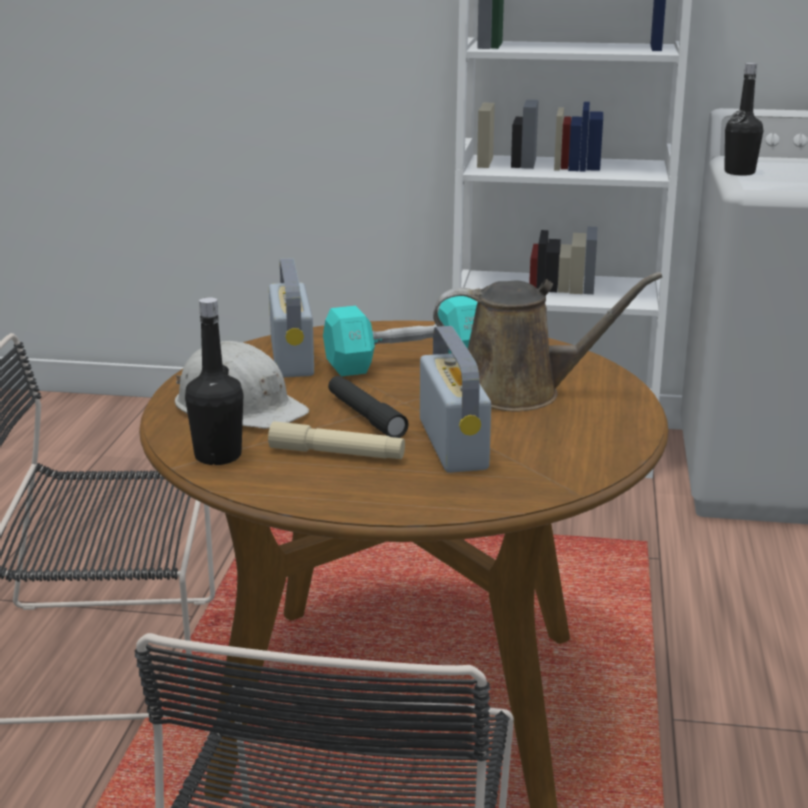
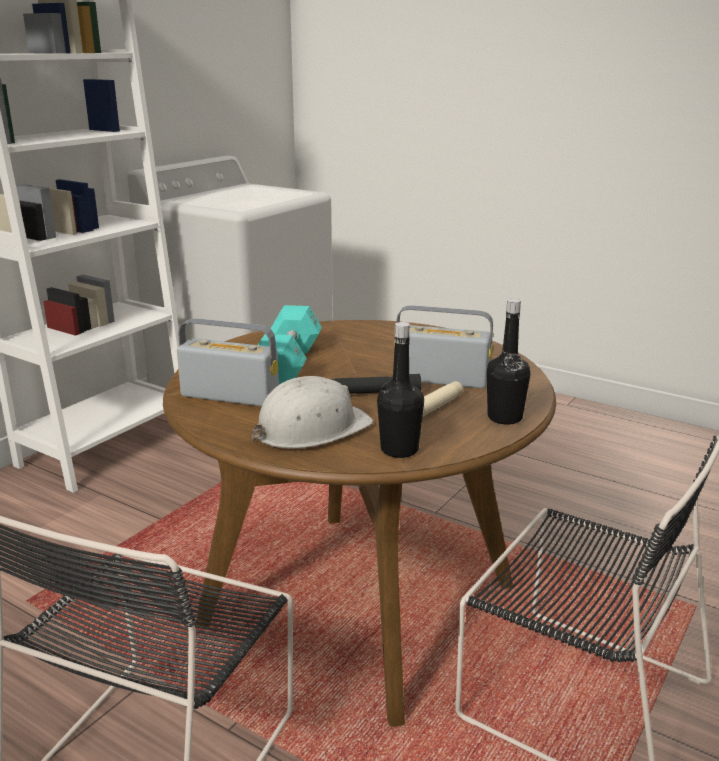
camera: 65 degrees left, 0 degrees up
brown watering can [433,272,662,411] -> none
black bottle [724,63,764,176] -> black bottle moved to [487,299,530,424]

